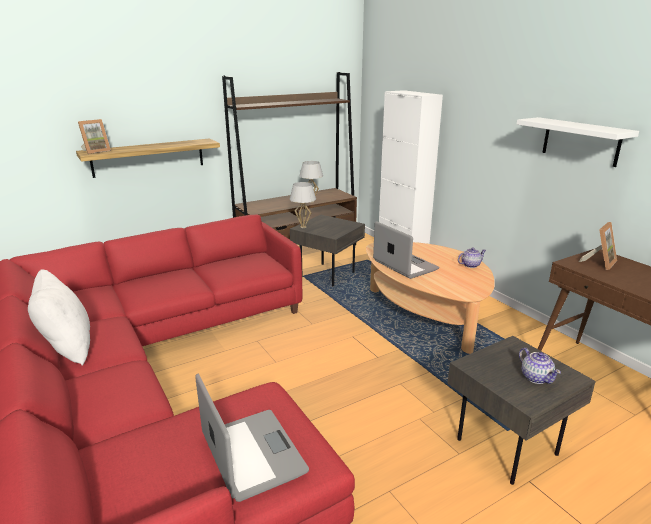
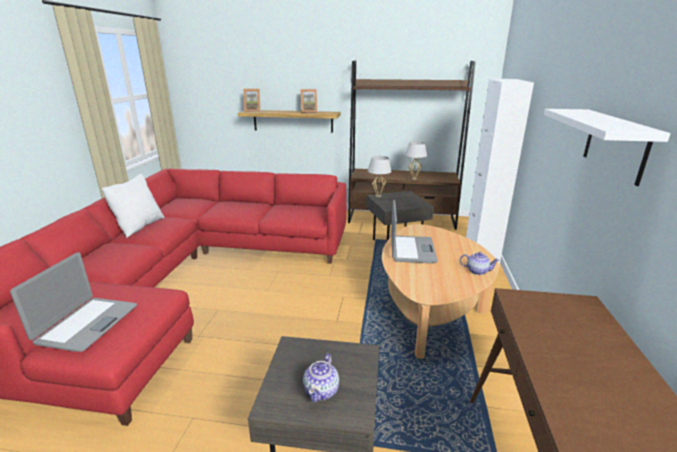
camera: 40 degrees right, 0 degrees up
picture frame [579,222,617,270] -> picture frame moved to [300,89,318,113]

